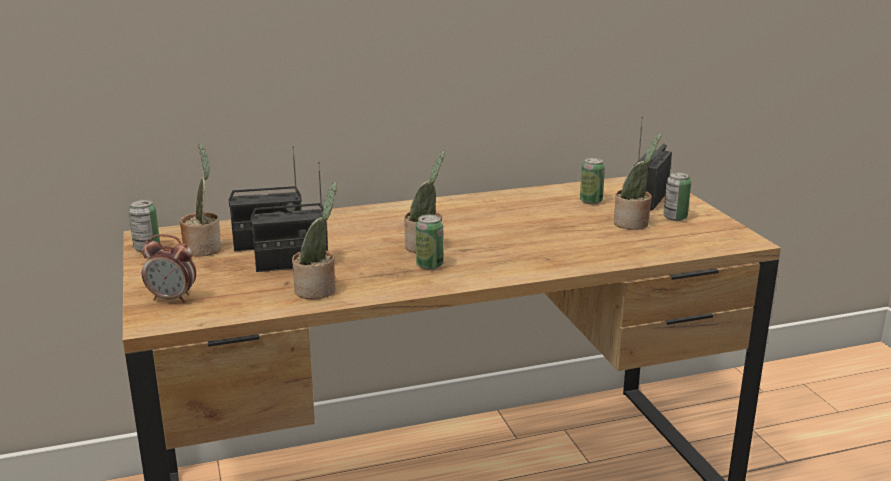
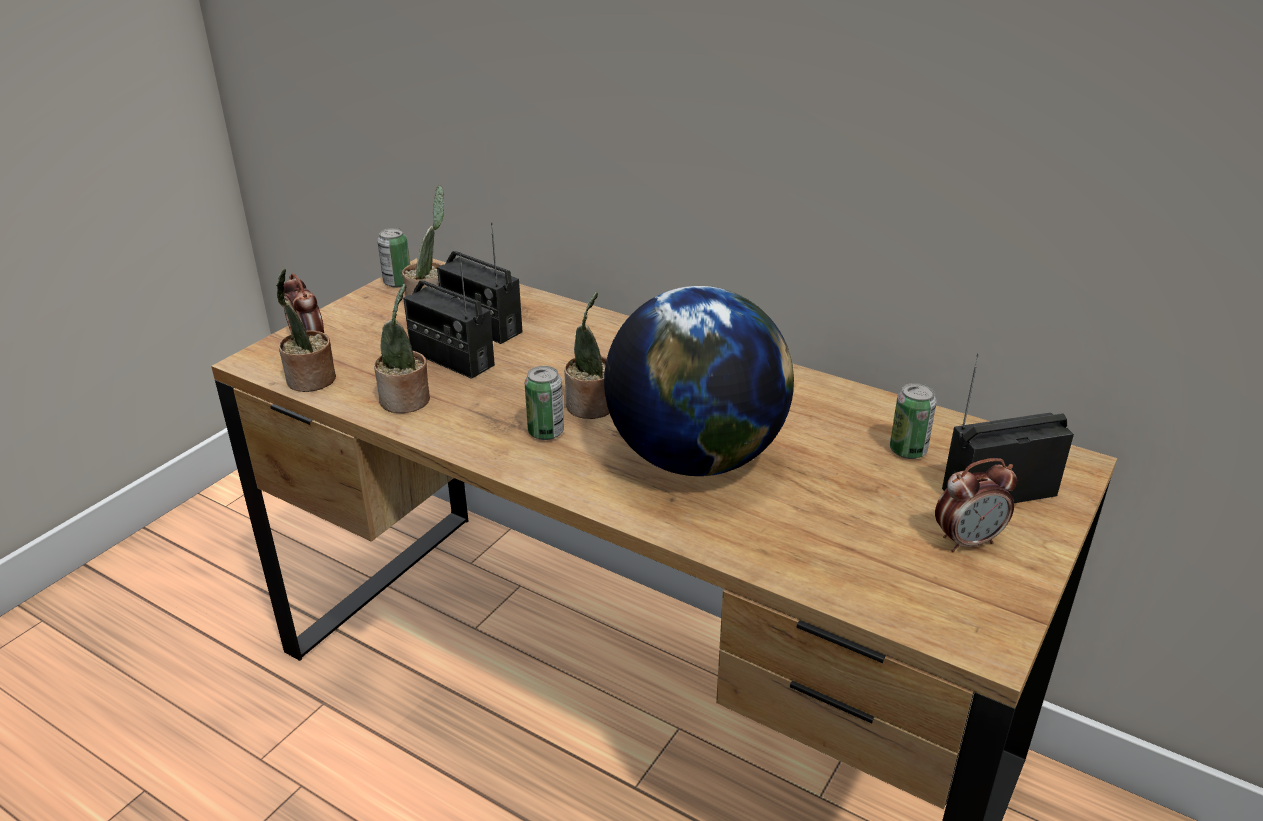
camera: 50 degrees right, 10 degrees up
potted plant [614,133,661,230] -> potted plant moved to [276,268,336,392]
can [663,172,691,221] -> alarm clock [935,458,1017,552]
none -> globe [604,286,794,476]

